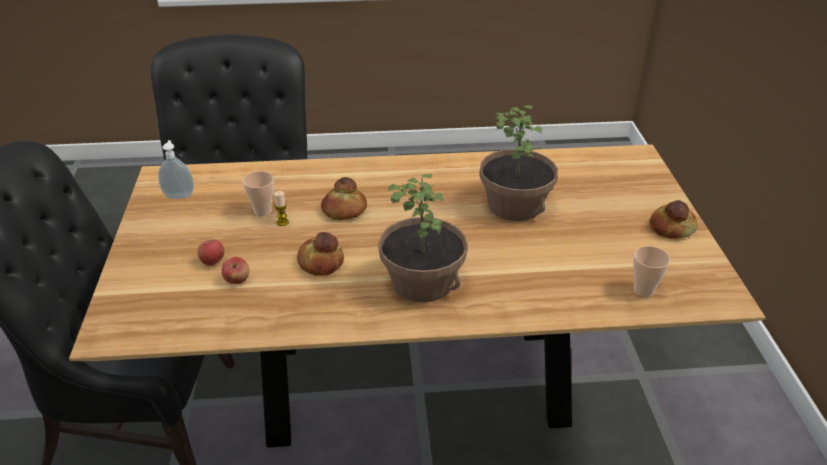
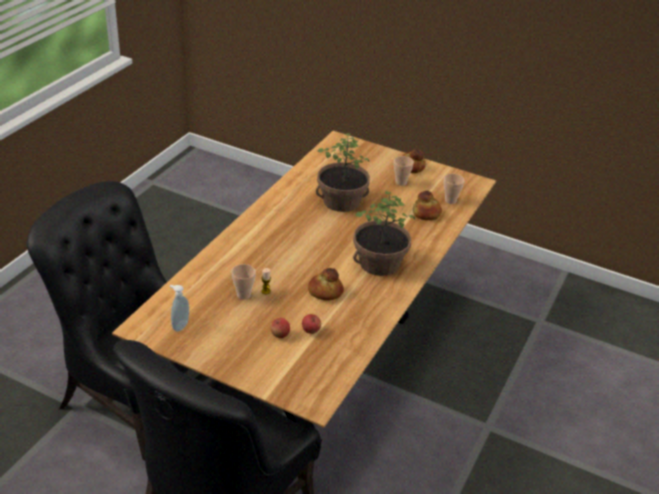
camera: 60 degrees left, 0 degrees up
bread [321,177,367,220] -> bread moved to [413,191,442,220]
none -> cup [394,156,414,186]

